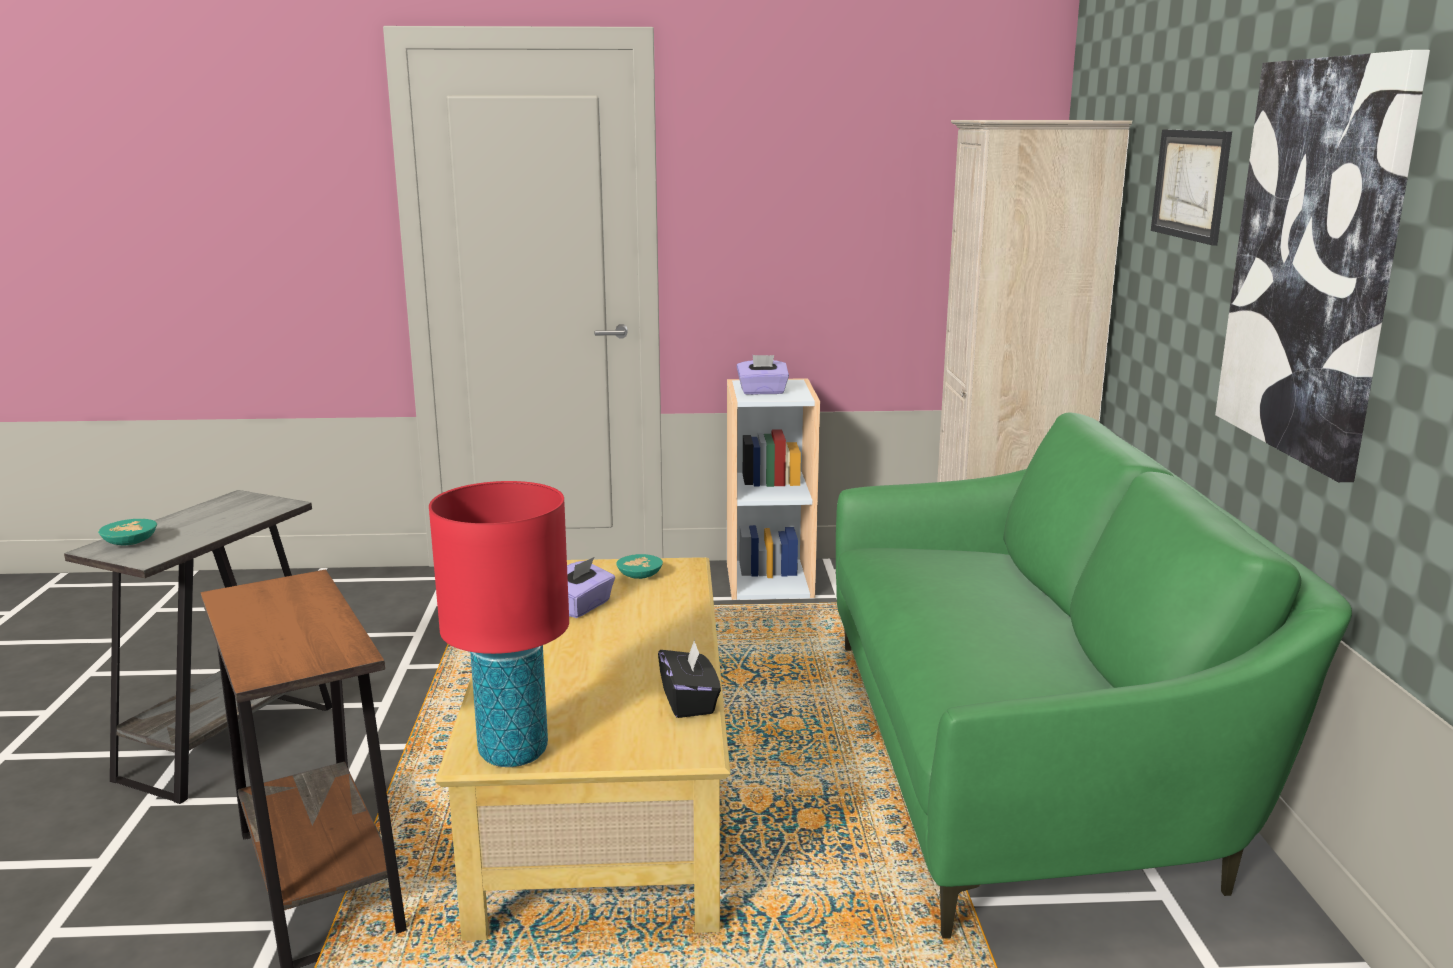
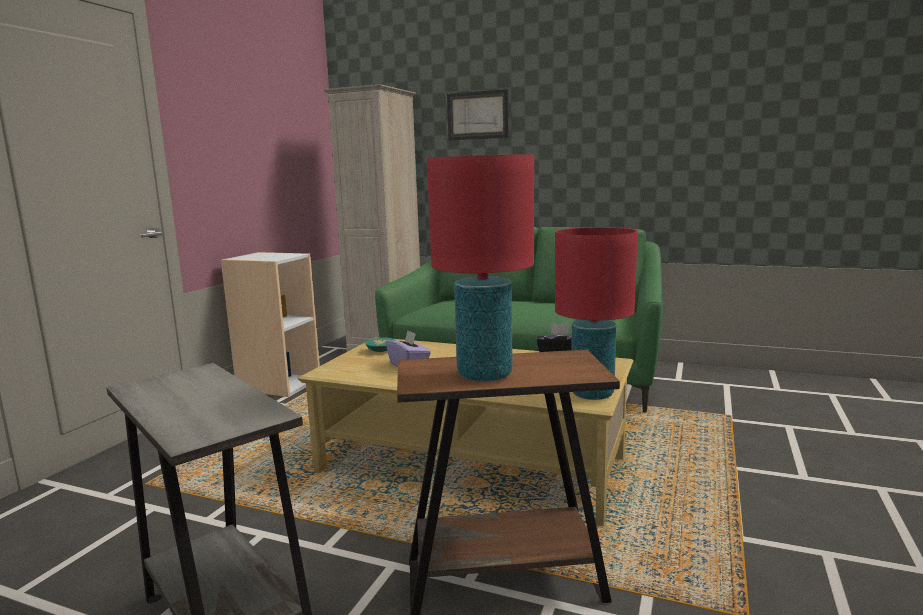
camera: 65 degrees left, 5 degrees down
turquoise bowl [98,519,157,546] -> none
purple tissue box [737,355,789,395] -> none
picture [1215,50,1430,482] -> none
none -> red table lamp [427,154,534,382]

